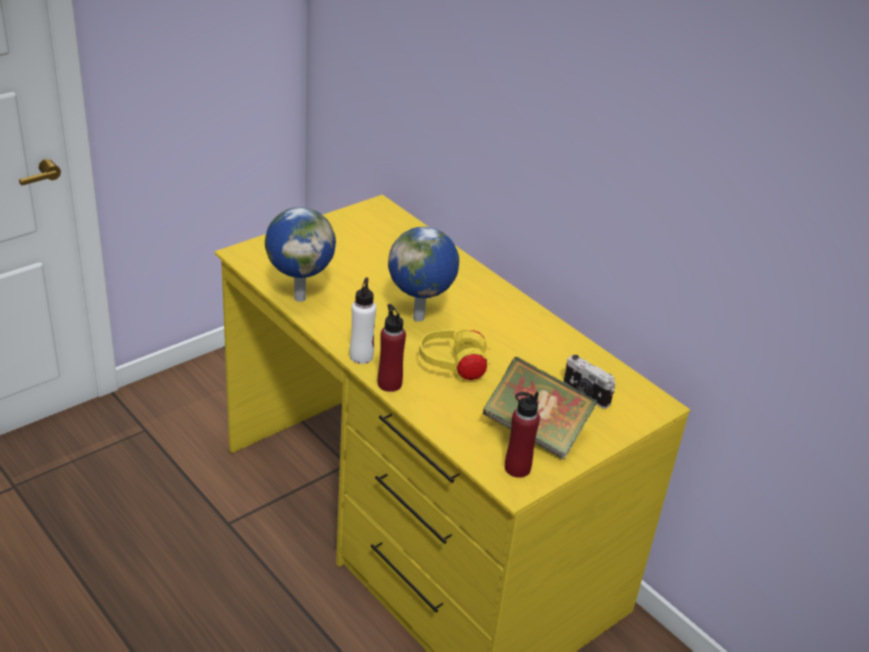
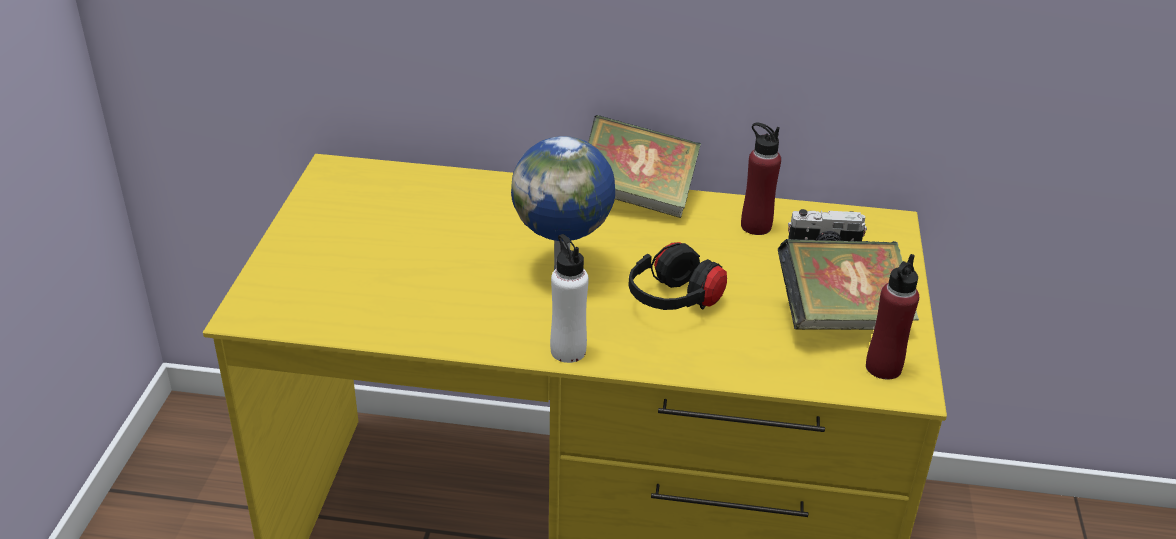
camera: 40 degrees left, 0 degrees up
globe [265,207,336,302] -> none
red bottle [378,304,406,392] -> red bottle moved to [741,122,781,235]
yellow headphones [419,329,492,380] -> black headphones [628,242,727,310]
none -> book [588,115,701,218]

